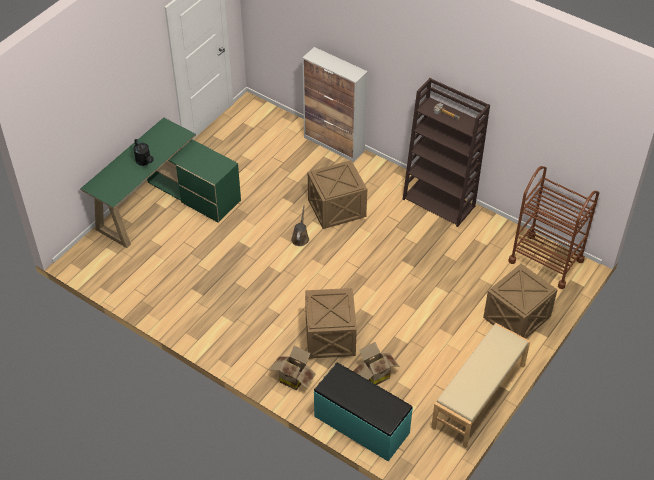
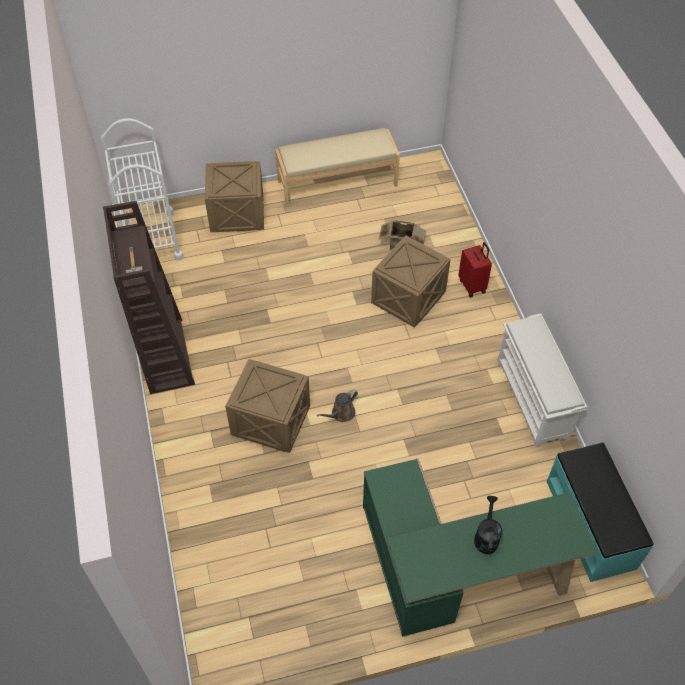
camera: 140 degrees left, 5 degrees up
cardboard box [270,346,316,390] -> red suitcase [458,242,492,297]
cabinet [302,47,368,162] -> none
turquoise bench [314,363,413,461] -> turquoise bench moved to [547,442,654,582]
brown cart [508,166,599,289] -> white cart [101,118,183,261]
none -> white shoe rack [497,314,587,448]

